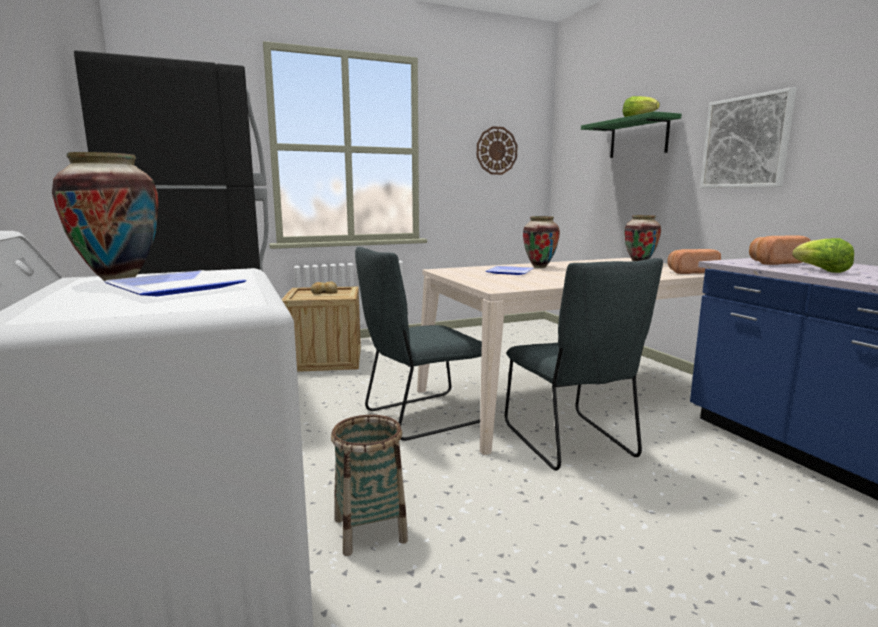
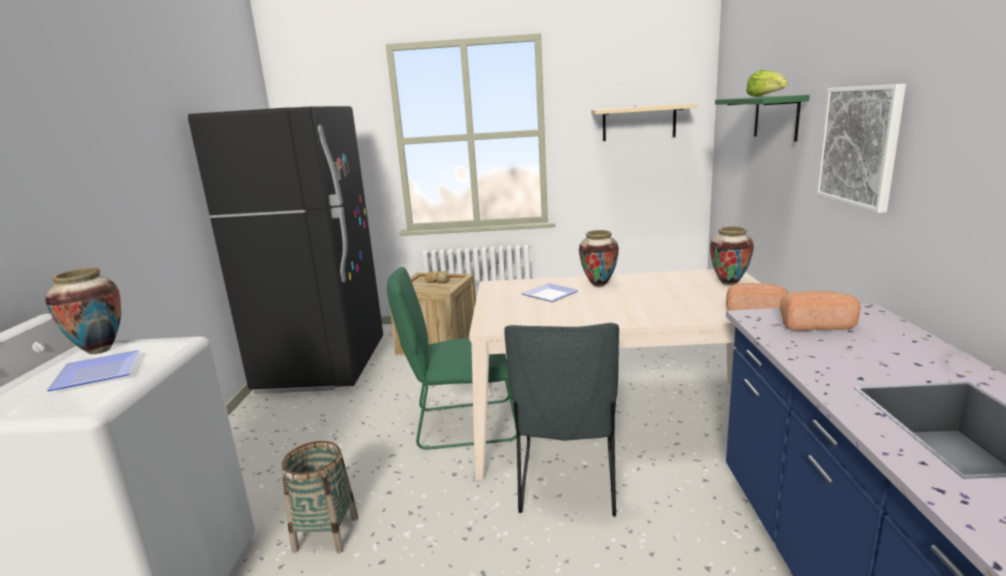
camera: 25 degrees right, 5 degrees up
grey chair [355,247,482,441] -> green chair [387,267,517,450]
wall clock [477,126,518,175] -> beige shelf [591,104,697,141]
lettuce [792,238,854,273] -> none

